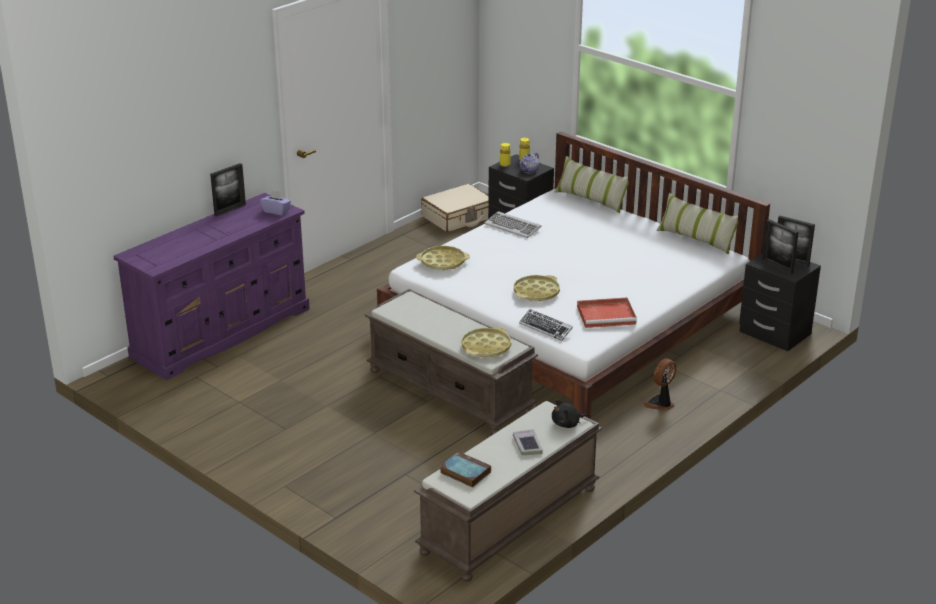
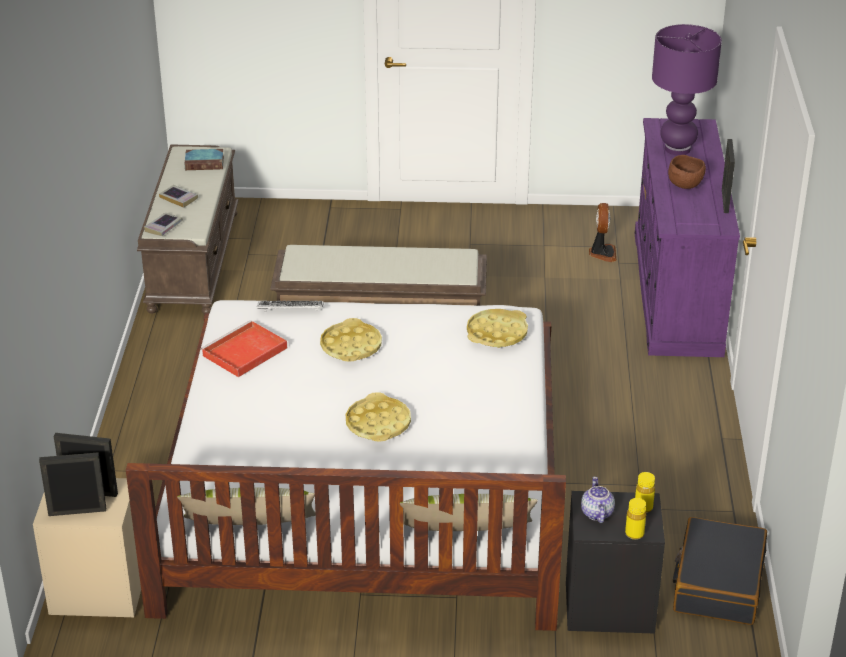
camera: 140 degrees right, 5 degrees up
purple tissue box [260,191,291,216] -> none
beige suitcase [421,184,489,232] -> black suitcase [673,517,767,625]
yellow tray [461,327,511,358] -> yellow tray moved to [346,392,411,442]
keyboard [484,211,541,238] -> none
black plush toy [552,400,589,428] -> book [144,213,183,236]
fan [644,358,676,410] -> fan moved to [589,203,617,262]
black nightstand [739,253,821,351] -> beige nightstand [33,478,141,617]
none -> purple table lamp [652,24,722,155]
none -> brown bowl [668,155,706,189]

